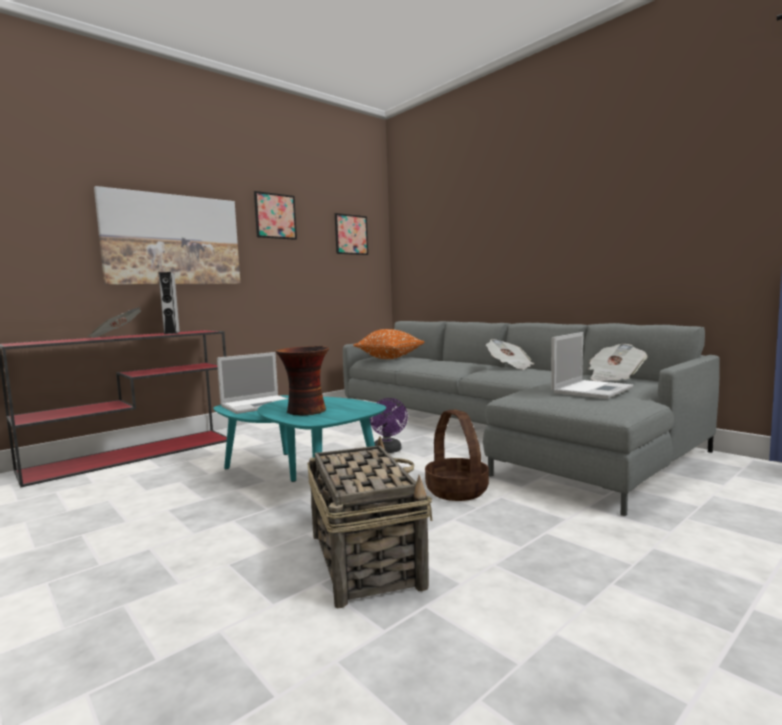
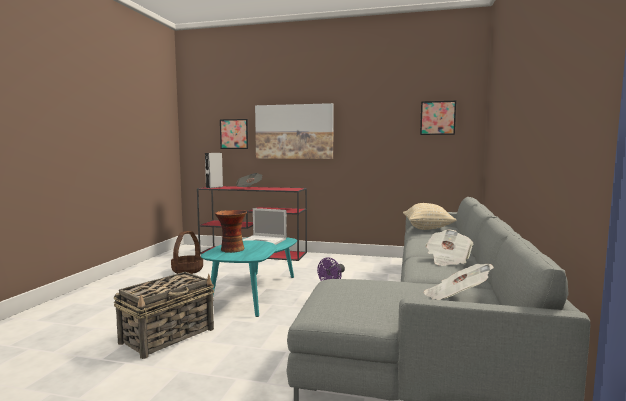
camera: 55 degrees right, 0 degrees up
grey speaker [158,272,180,334] -> grey speaker moved to [205,153,223,188]
picture [254,191,297,240] -> picture moved to [220,119,248,149]
orange pillow [353,329,424,359] -> beige pillow [403,203,457,230]
basket [425,410,489,501] -> basket moved to [171,231,203,274]
laptop [551,332,633,399] -> none

